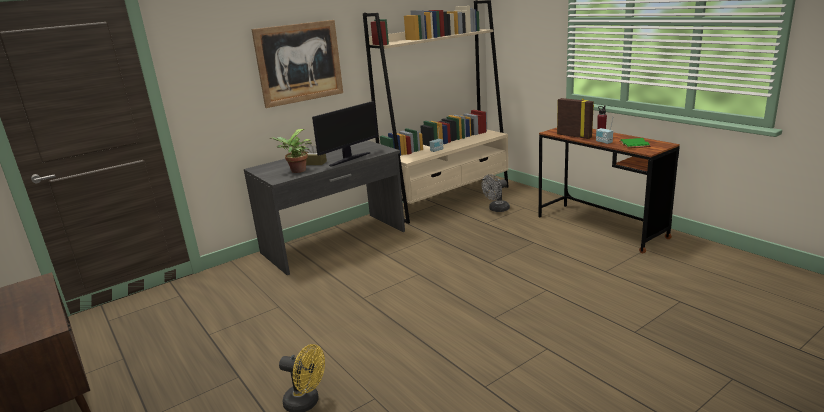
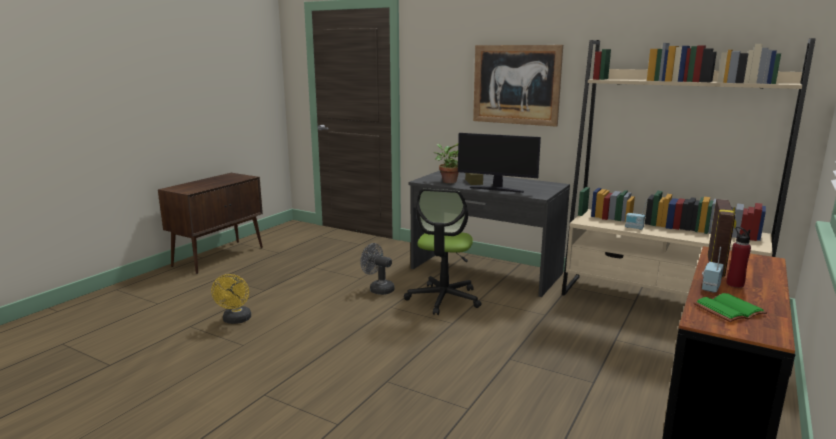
camera: 65 degrees right, 5 degrees down
grey fan [482,174,510,212] -> grey fan moved to [360,243,395,295]
none -> office chair [404,189,481,315]

